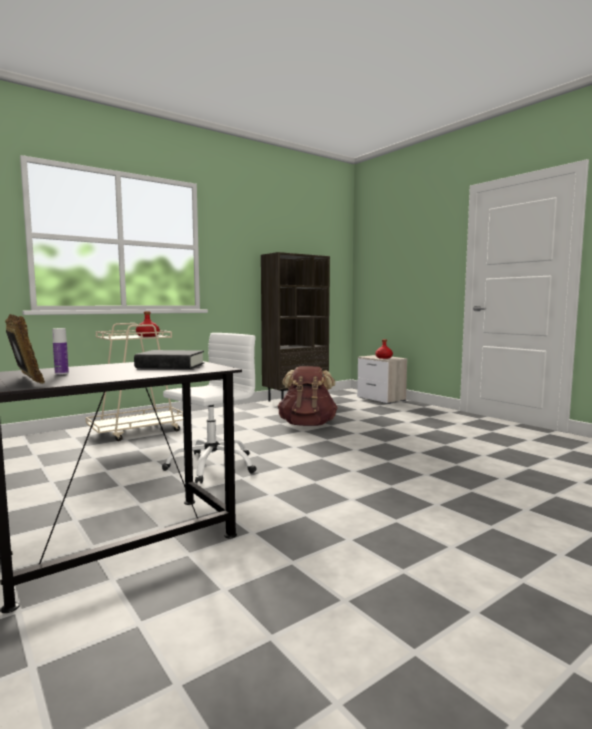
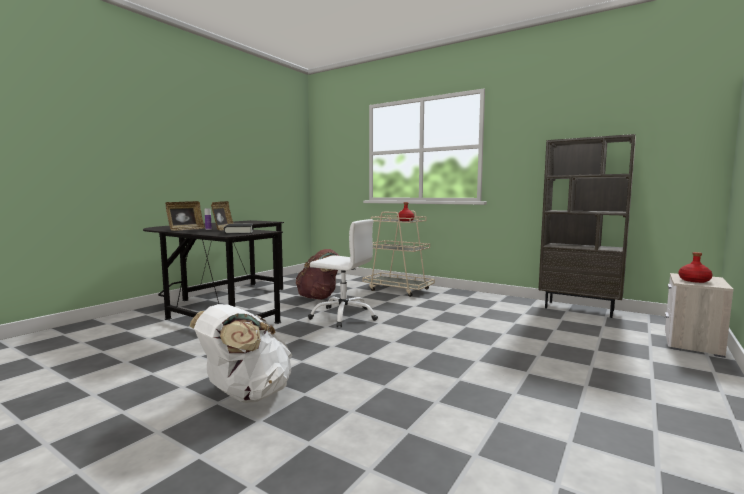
camera: 70 degrees right, 0 degrees up
brown backpack [278,366,338,426] -> brown backpack moved to [296,249,339,300]
none -> white backpack [189,304,293,403]
none -> picture frame [211,201,234,231]

